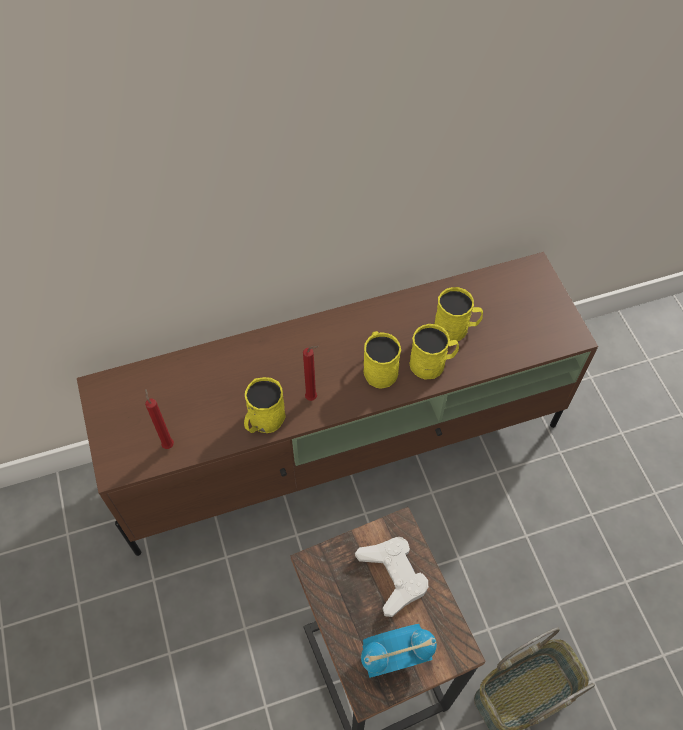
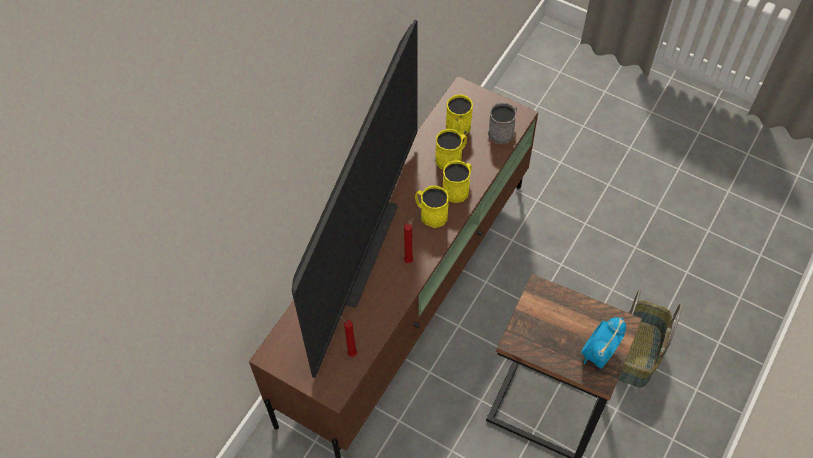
camera: 40 degrees left, 0 degrees up
yellow mug [244,377,286,433] -> yellow mug moved to [446,94,473,135]
white game controller [355,537,428,617] -> none
none -> television [292,20,418,378]
none -> grey mug [488,102,517,144]

